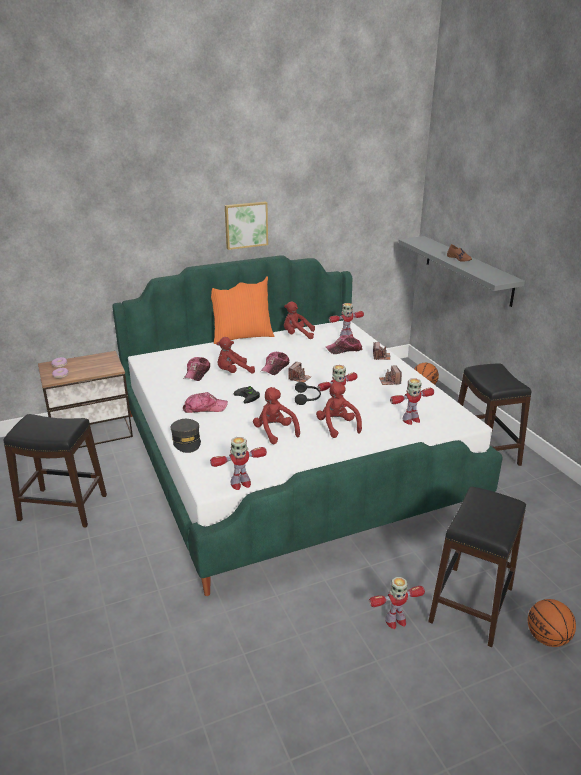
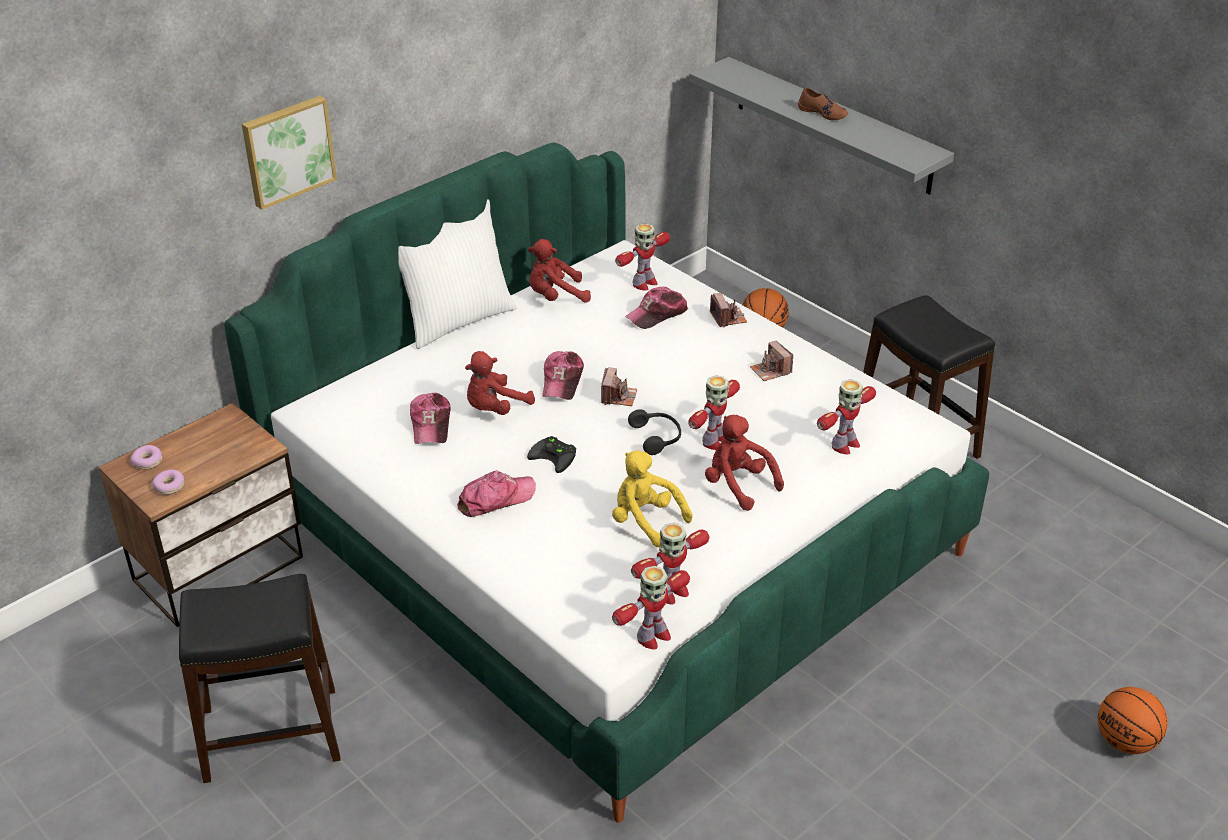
camera: 20 degrees left, 10 degrees up
grey cap [171,419,201,453] -> none
orange pillow [211,276,274,344] -> white pillow [398,199,517,349]
picture [225,201,268,250] -> picture moved to [242,96,337,210]
red plush toy [253,387,300,444] -> yellow plush toy [612,450,693,547]
toy robot [369,577,425,629] -> toy robot moved to [631,523,710,605]
black stool [428,487,526,647] -> none

